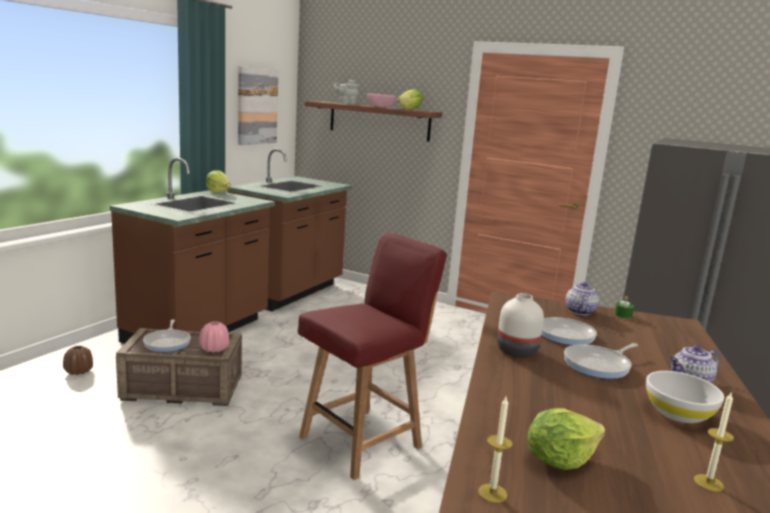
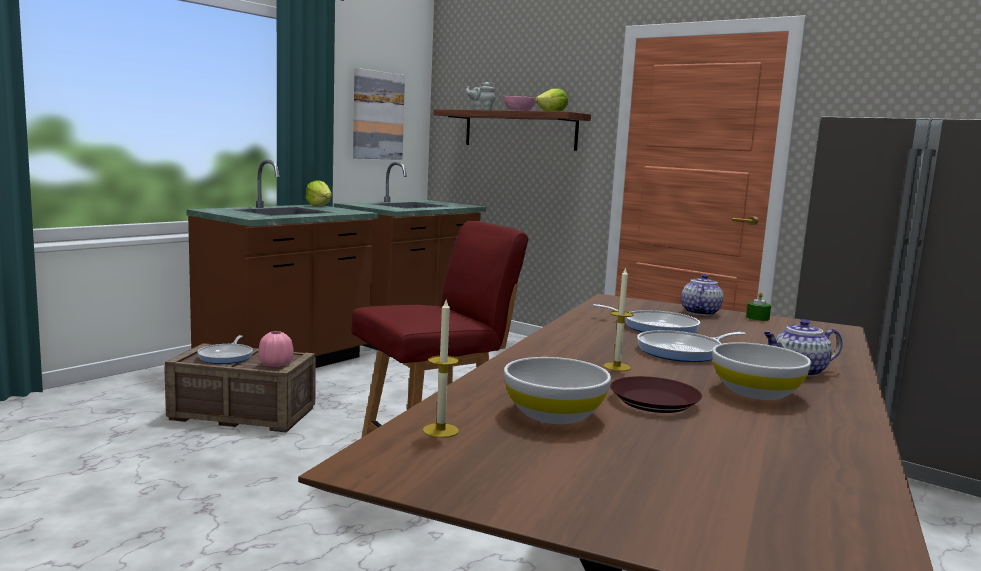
camera: 10 degrees right, 5 degrees down
brown vase [63,346,93,375] -> none
white vase [497,293,544,358] -> none
lettuce [528,408,605,470] -> white bowl [504,357,611,424]
candle [694,391,734,492] -> candle moved to [603,267,633,371]
none -> brown plate [610,376,702,413]

